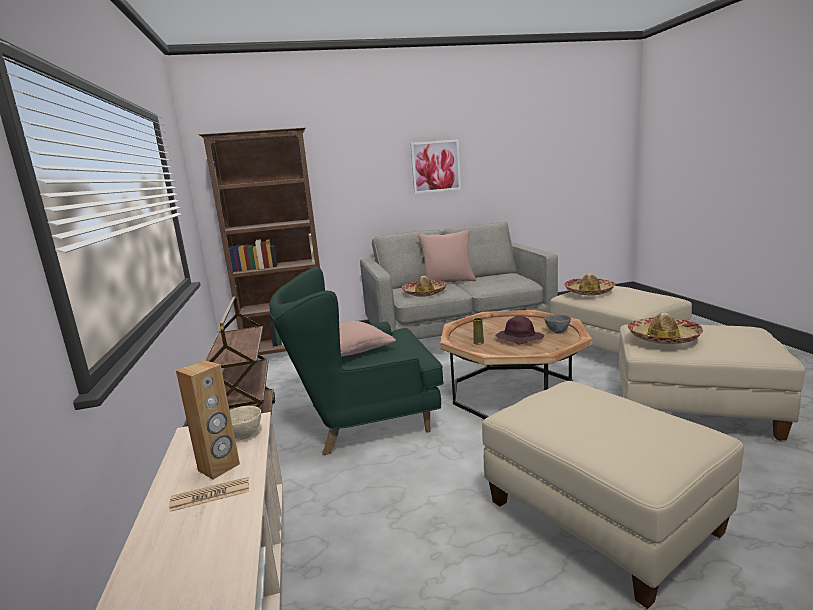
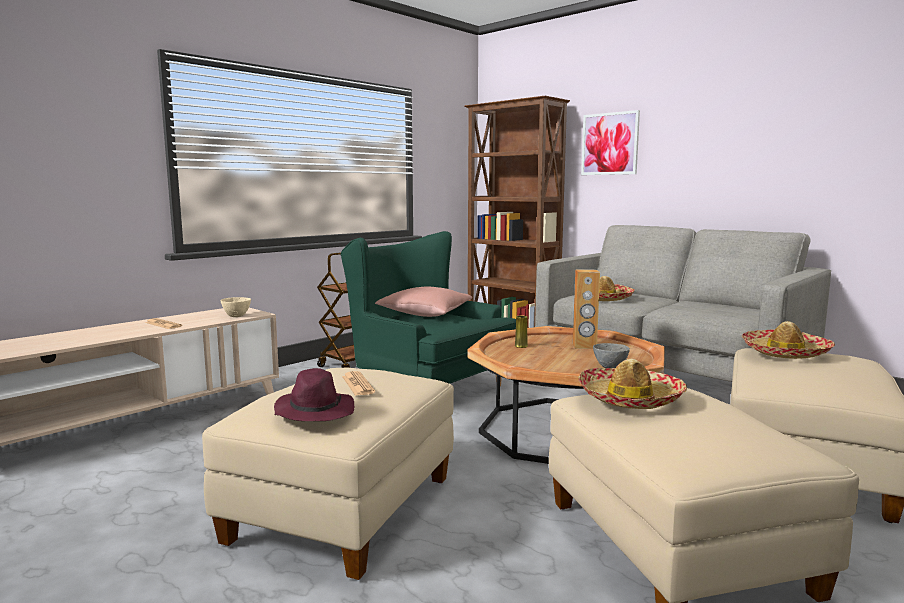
camera: 55 degrees right, 5 degrees down
brown speaker [176,360,240,479] -> brown speaker moved to [573,269,600,349]
picture [410,139,461,194] -> picture moved to [581,110,640,175]
pink pillow [418,230,476,282] -> none
purple hat [496,316,544,345] -> purple hat moved to [274,368,354,421]
none -> newspaper [342,371,375,396]

